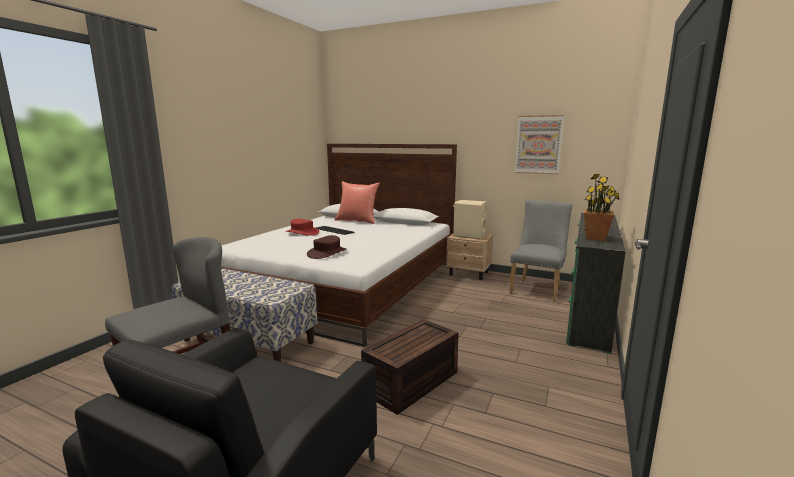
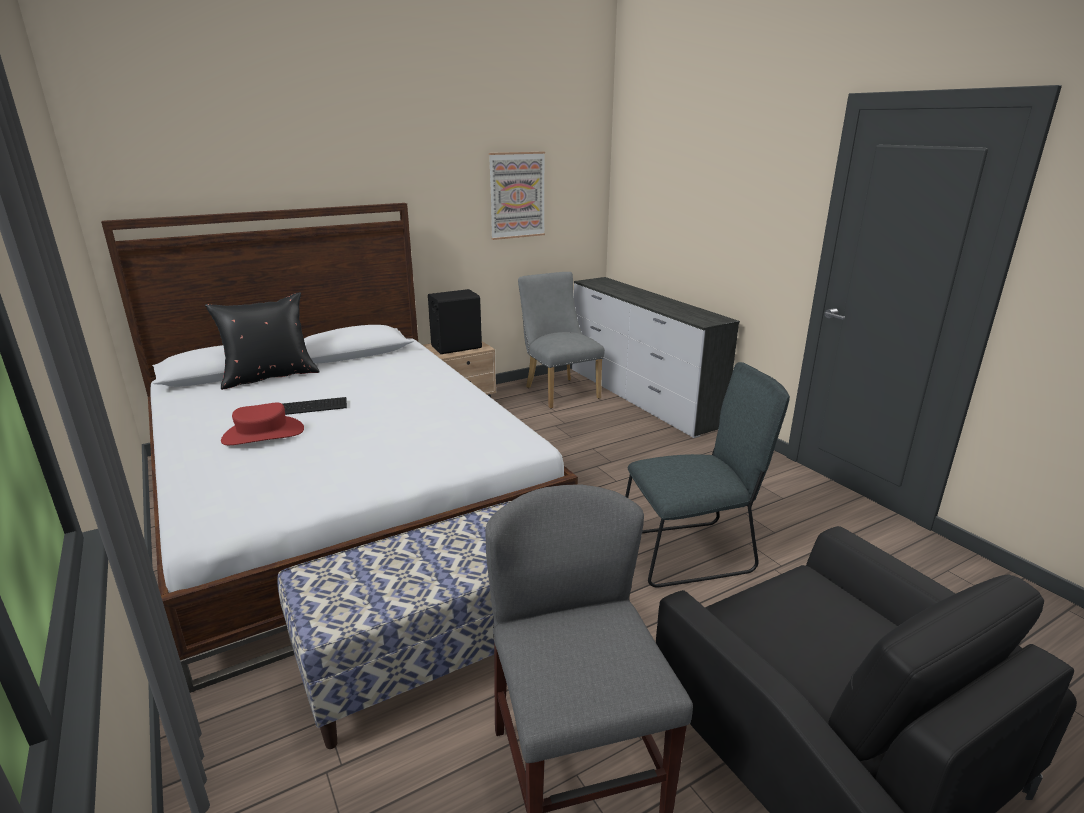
camera: 55 degrees left, 10 degrees up
brown hat [307,235,347,259] -> none
red pillow [334,181,380,224] -> black pillow [205,292,320,390]
brown storage box [361,319,459,415] -> grey chair [625,362,790,588]
beige speaker [453,200,488,239] -> black speaker [428,289,482,354]
green dresser [566,213,626,354] -> white dresser [572,277,740,438]
potted plant [584,174,620,241] -> none

